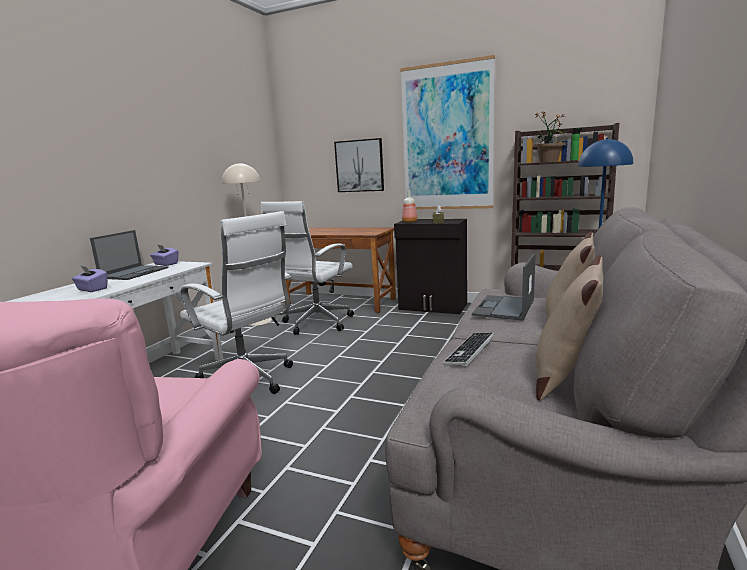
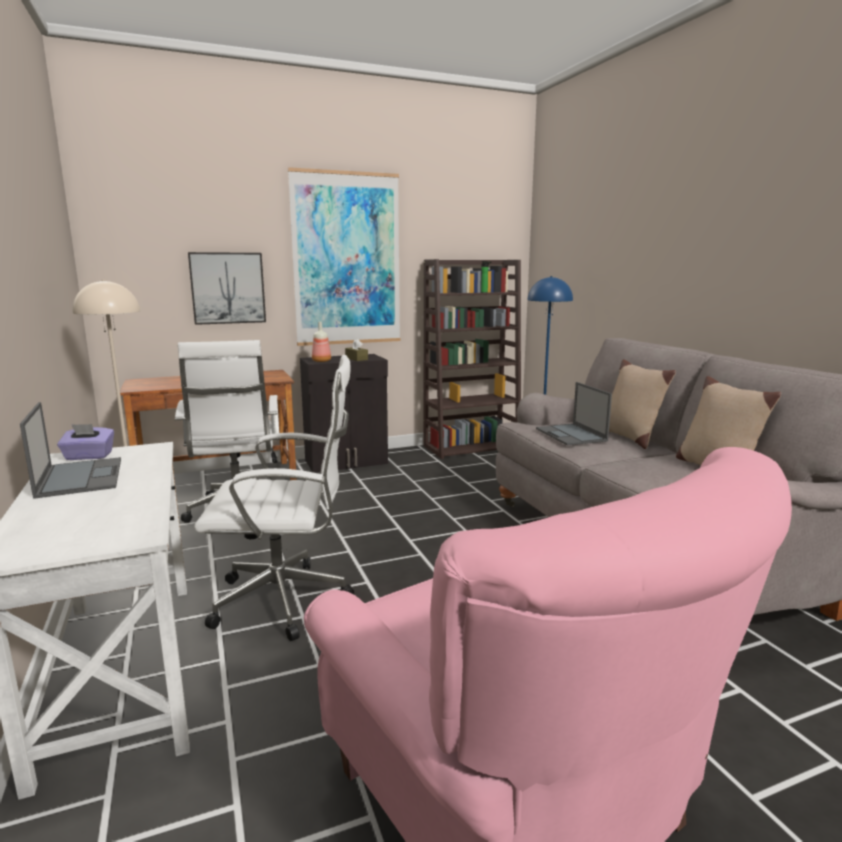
camera: 45 degrees left, 0 degrees up
purple tissue box [72,265,108,292] -> none
keyboard [443,333,494,367] -> none
potted plant [529,111,567,162] -> none

